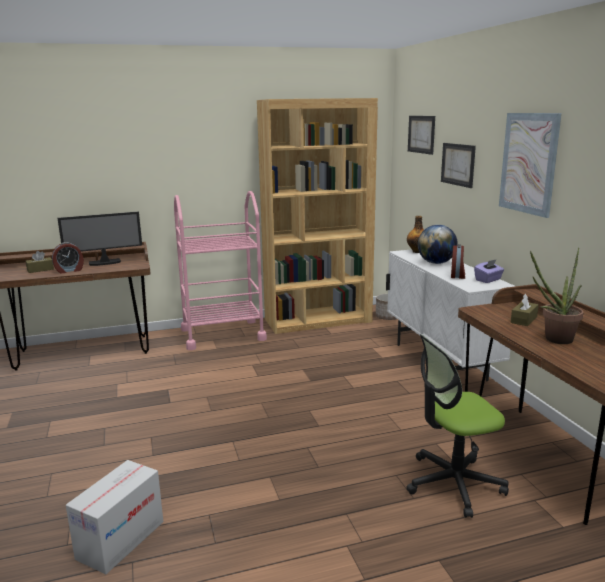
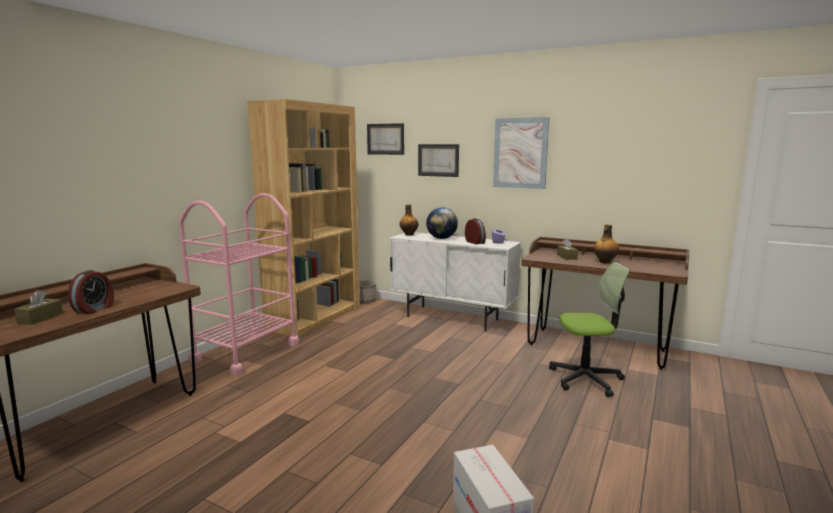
camera: 45 degrees left, 5 degrees down
monitor [57,211,142,266] -> none
office chair [406,334,509,518] -> office chair turned 120 degrees counterclockwise [549,262,630,397]
potted plant [530,248,584,344] -> bottle [594,224,619,263]

